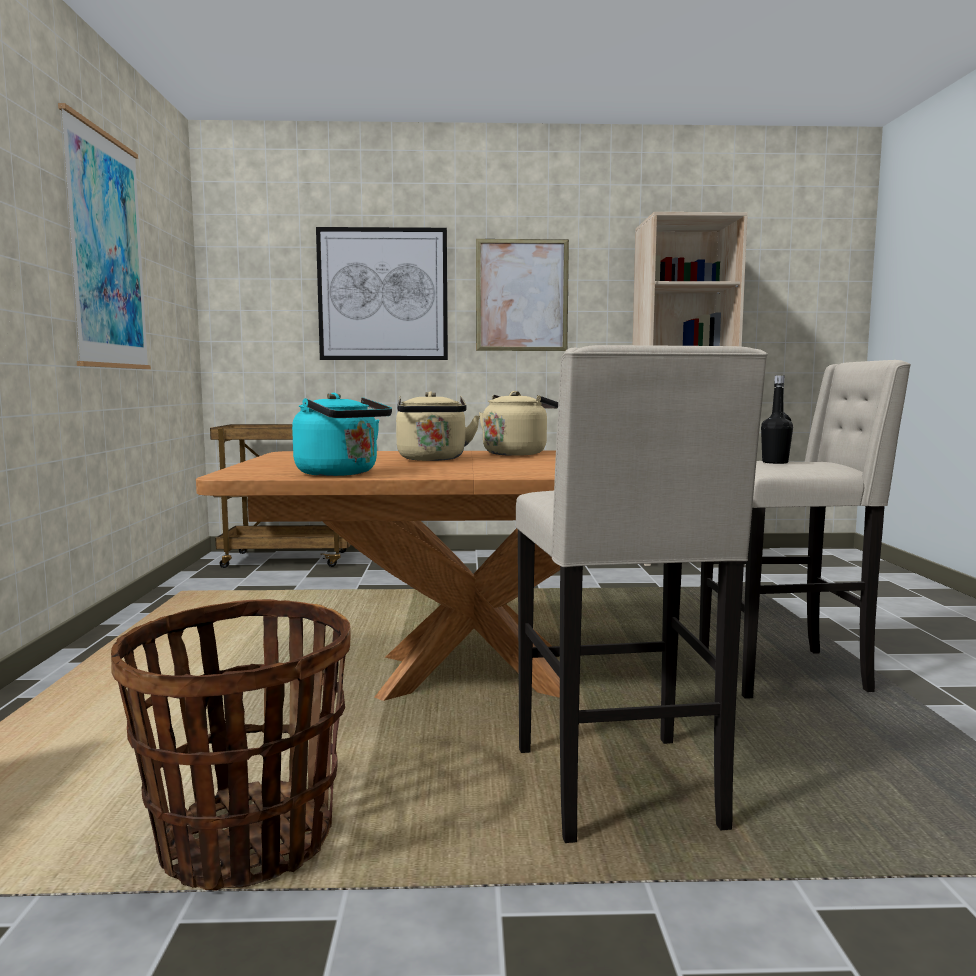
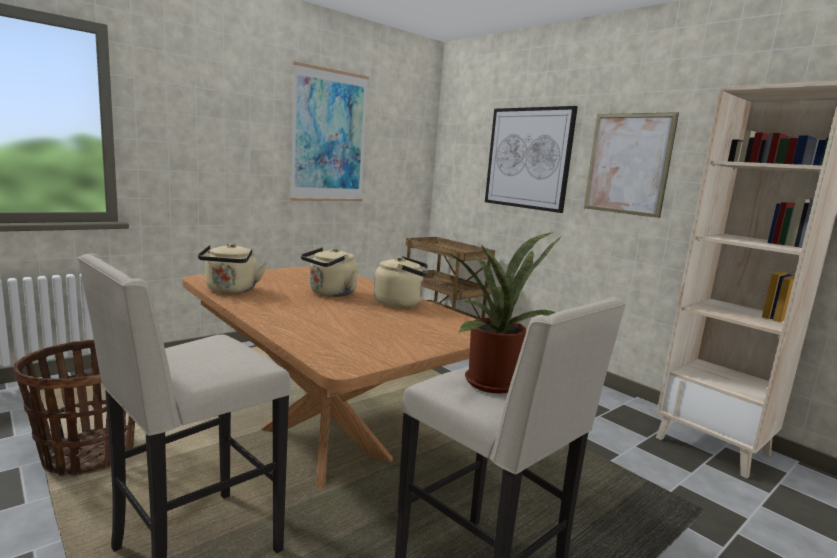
camera: 50 degrees right, 5 degrees up
turquoise kettle [292,393,392,476] -> beige kettle [198,243,267,294]
black bottle [761,376,793,464] -> potted plant [430,232,563,394]

